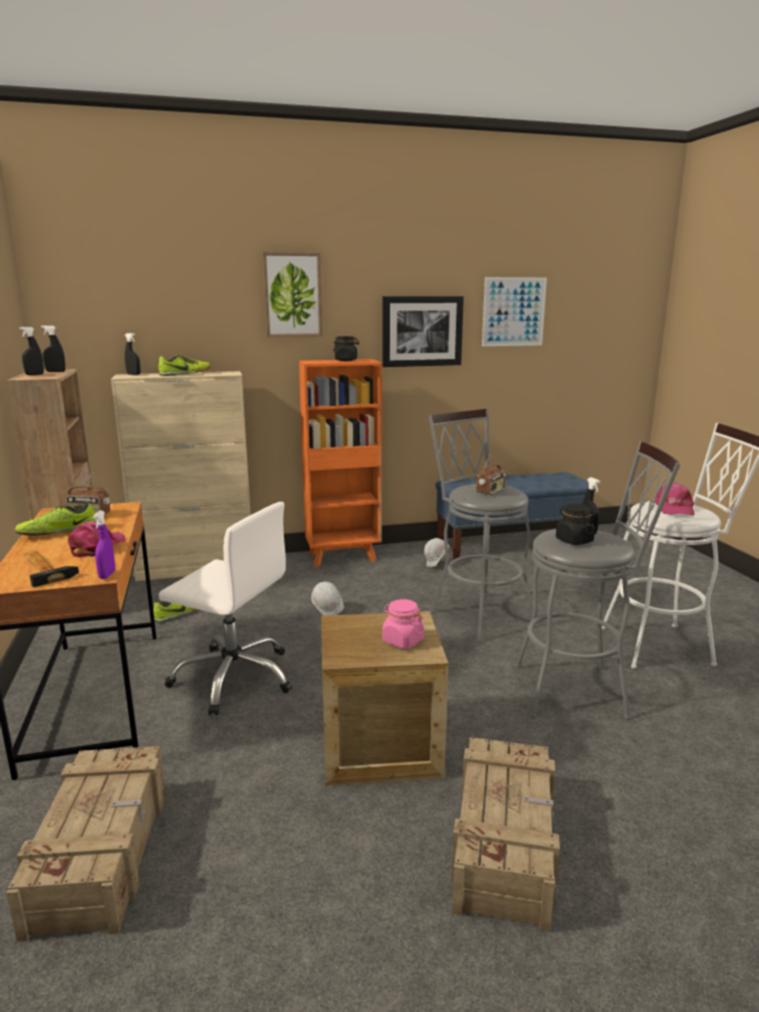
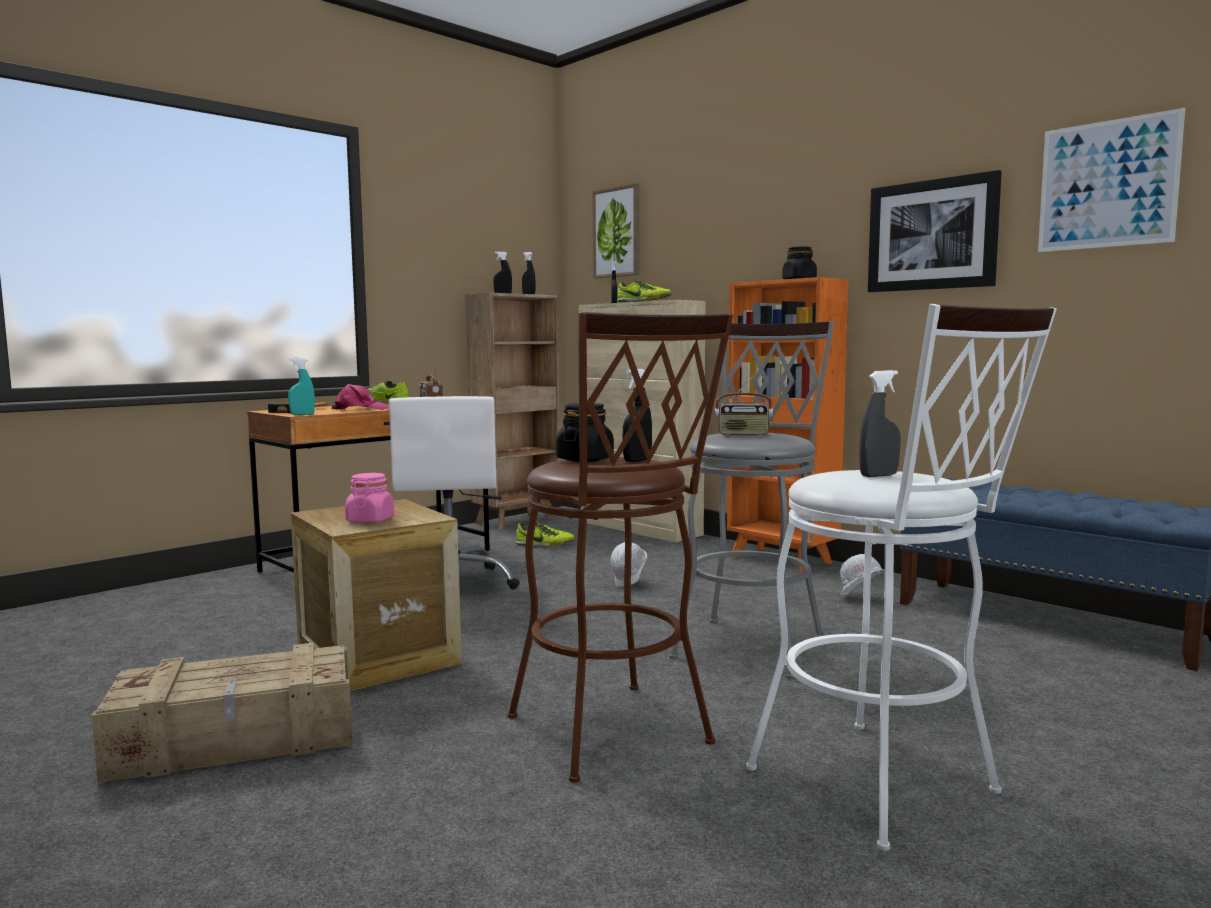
camera: 60 degrees right, 10 degrees down
crate [6,746,165,942] -> none
purple spray bottle [93,511,115,579] -> turquoise spray bottle [288,358,315,415]
picture [262,252,322,337] -> picture moved to [592,183,639,279]
grey stool [515,441,680,720] -> brown stool [508,312,733,783]
pink cap [655,482,694,516] -> grey spray bottle [859,370,900,477]

